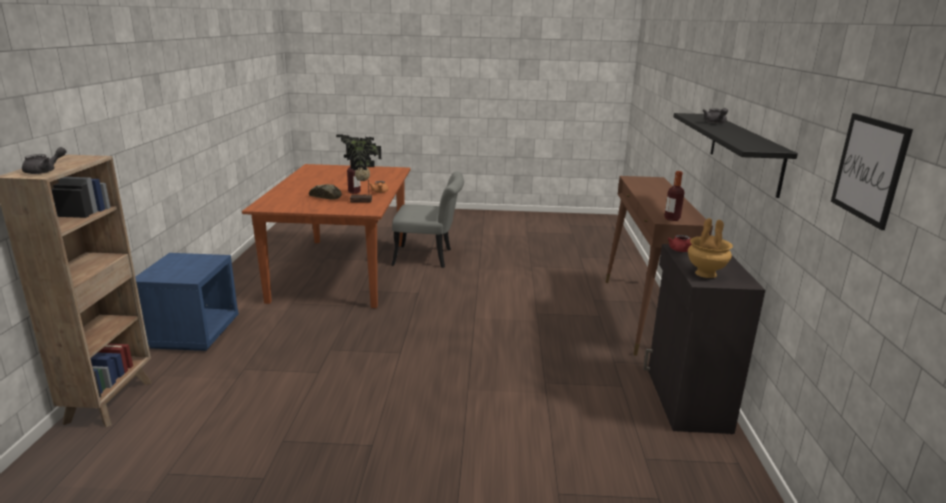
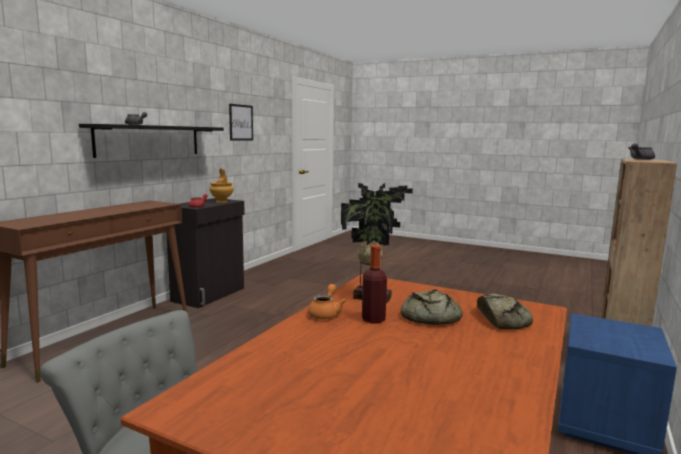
camera: 155 degrees left, 10 degrees down
bottle [664,171,685,221] -> none
none -> bread [477,293,533,330]

